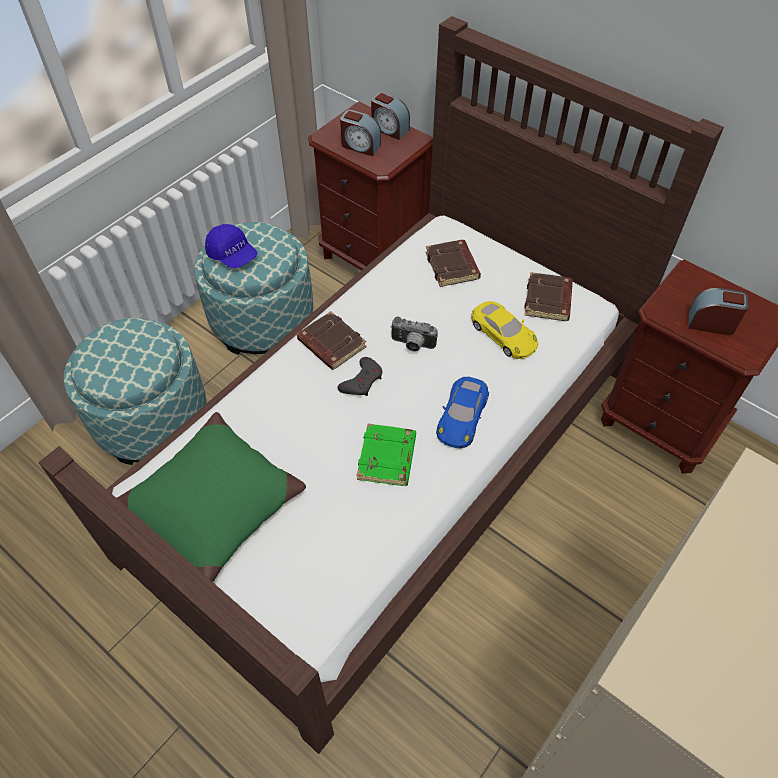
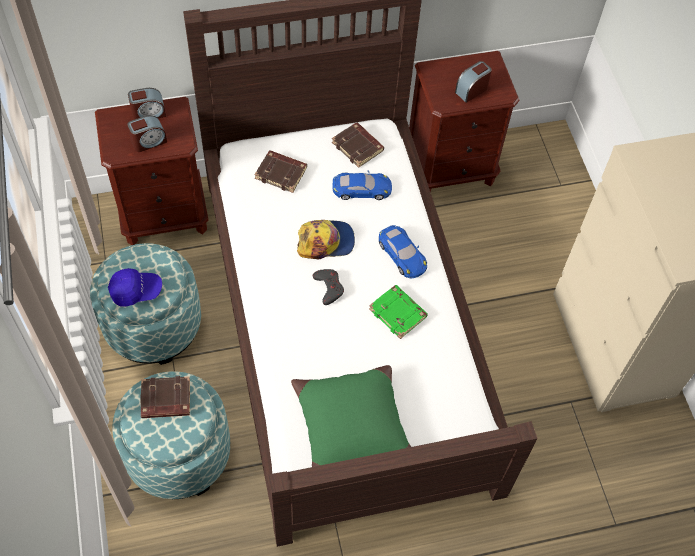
camera: 55 degrees left, 5 degrees up
brown book [297,311,367,370] -> brown book moved to [140,376,190,418]
camera [390,317,438,352] -> cap [297,220,355,260]
yellow toy car [471,301,538,359] -> blue toy car [332,170,392,200]

